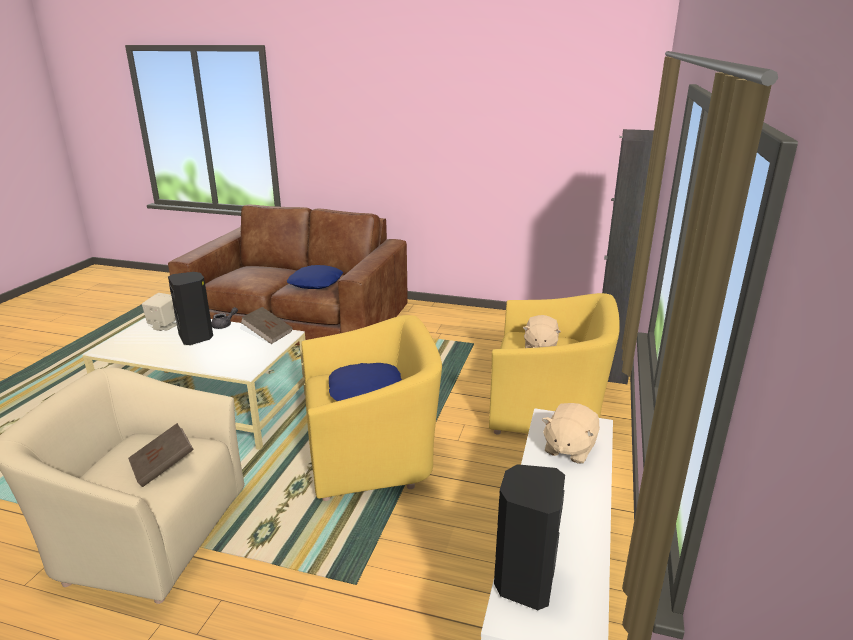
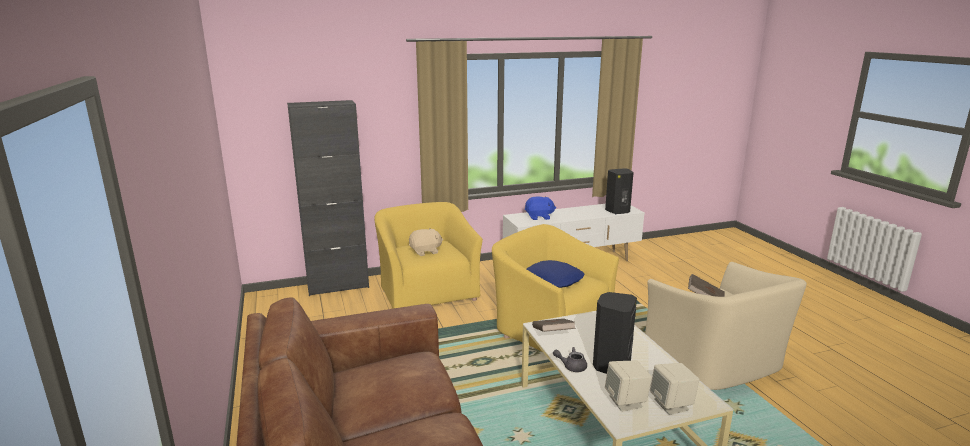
camera: 125 degrees left, 5 degrees down
blue pillow [287,265,343,289] -> none
beige plush toy [542,403,600,464] -> blue plush toy [525,196,556,220]
none -> beige speaker [650,363,699,415]

